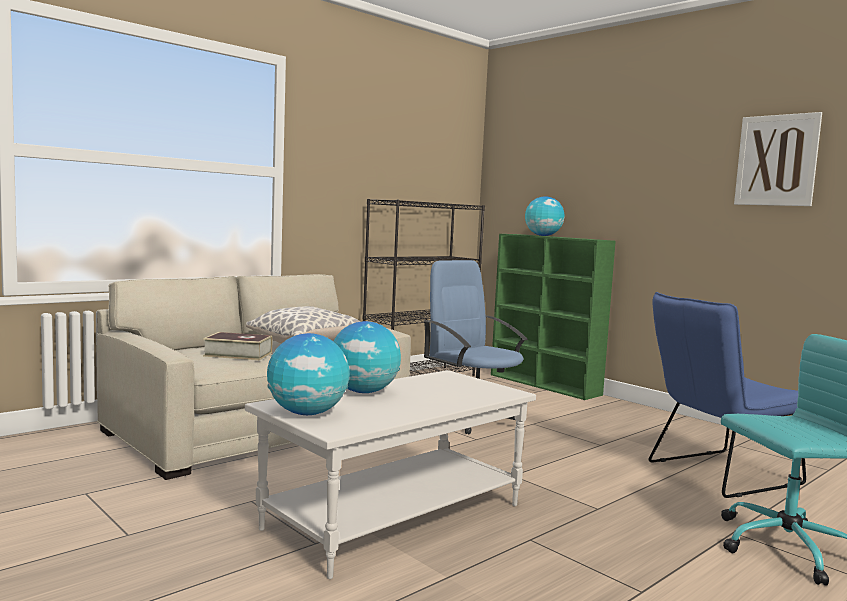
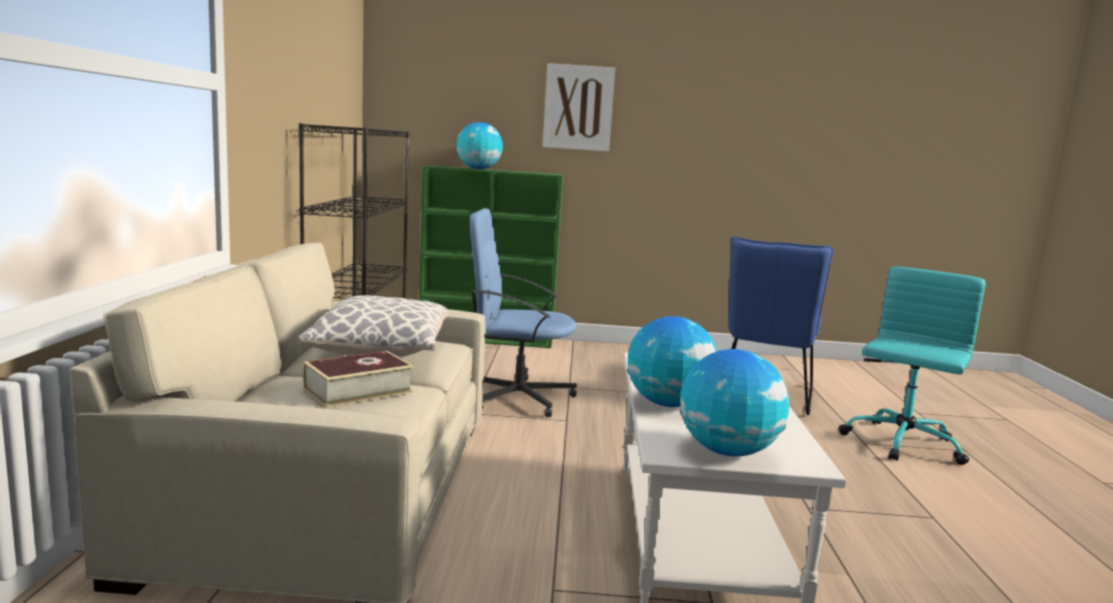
camera: 45 degrees left, 5 degrees up
picture [734,112,822,206] -> picture moved to [543,63,616,152]

